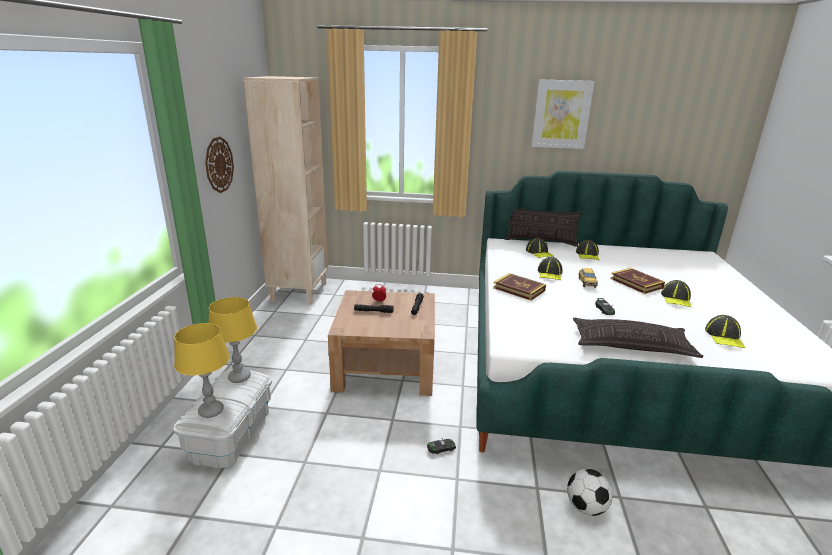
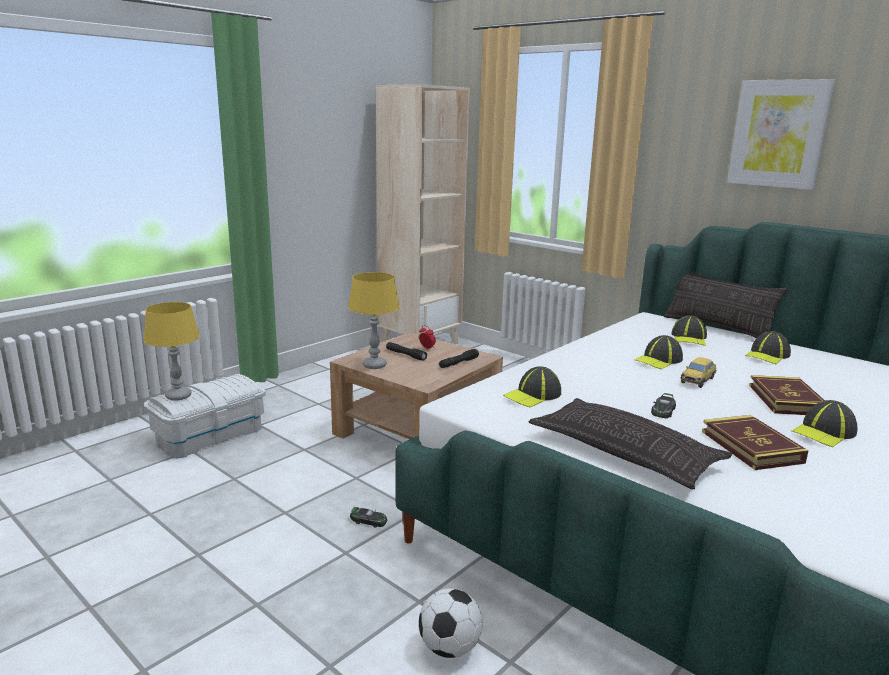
camera: 35 degrees right, 5 degrees down
wall clock [205,136,234,193] -> none
yellow table lamp [209,297,257,383] -> yellow table lamp moved to [348,272,400,369]
book [493,273,546,301] -> book moved to [702,415,809,470]
cap [705,315,745,348] -> cap moved to [503,366,561,407]

